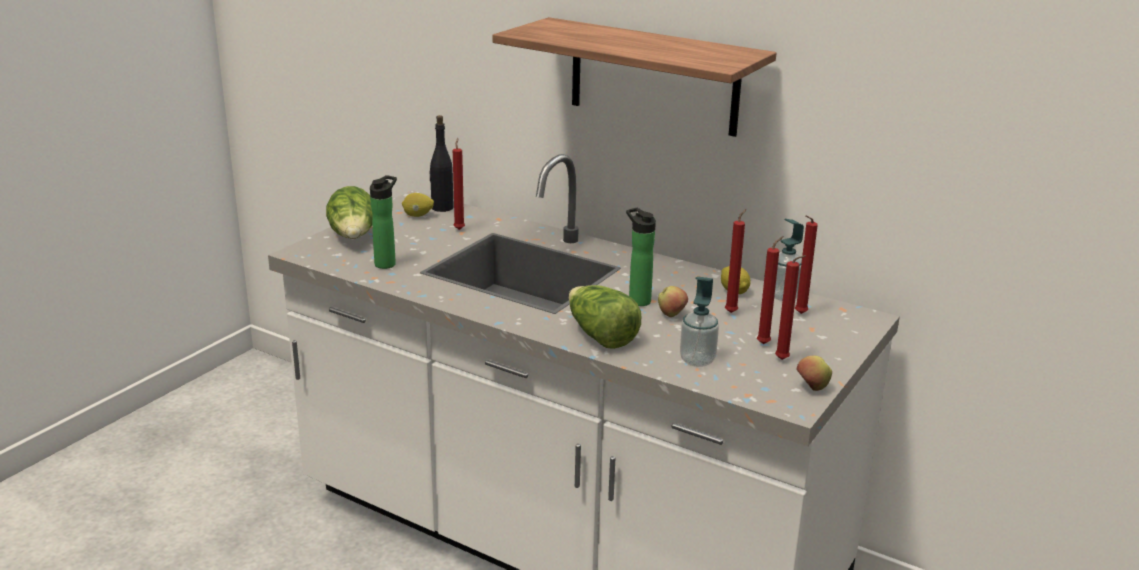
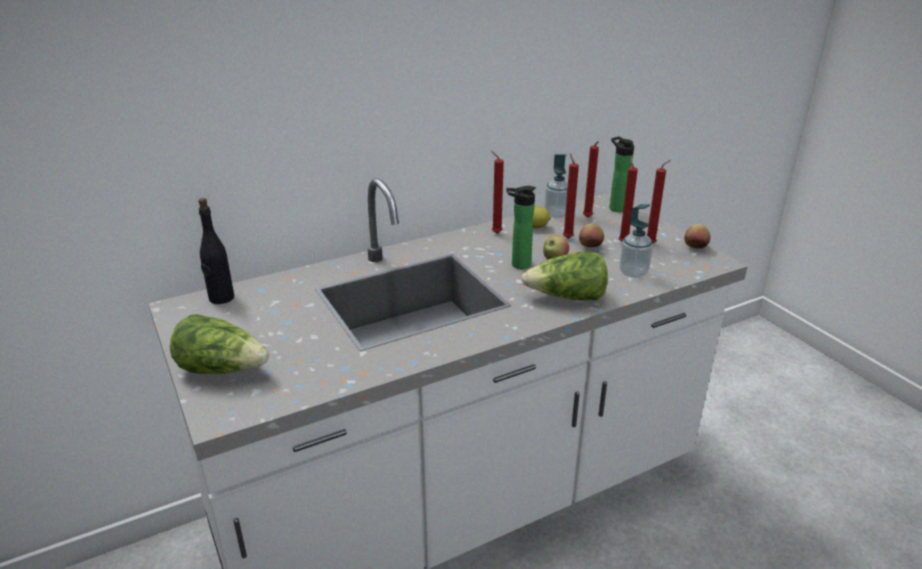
camera: 60 degrees left, 5 degrees up
bottle [370,175,397,269] -> bottle moved to [609,137,634,212]
lemon [402,193,434,217] -> none
red candle [453,138,465,230] -> red candle moved to [491,150,504,233]
shelf [492,17,776,137] -> none
none -> apple [579,223,604,247]

